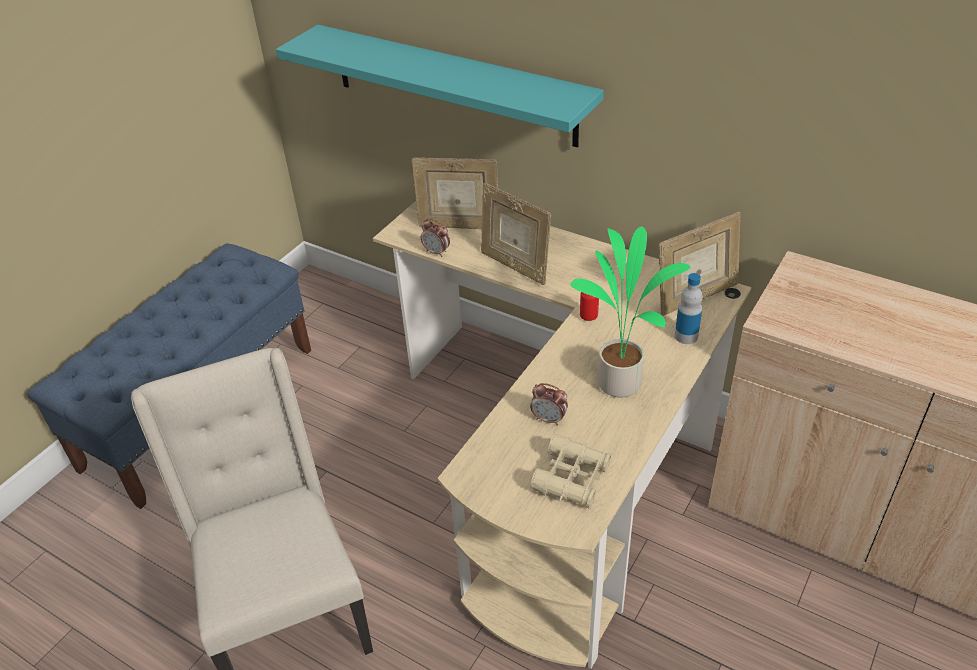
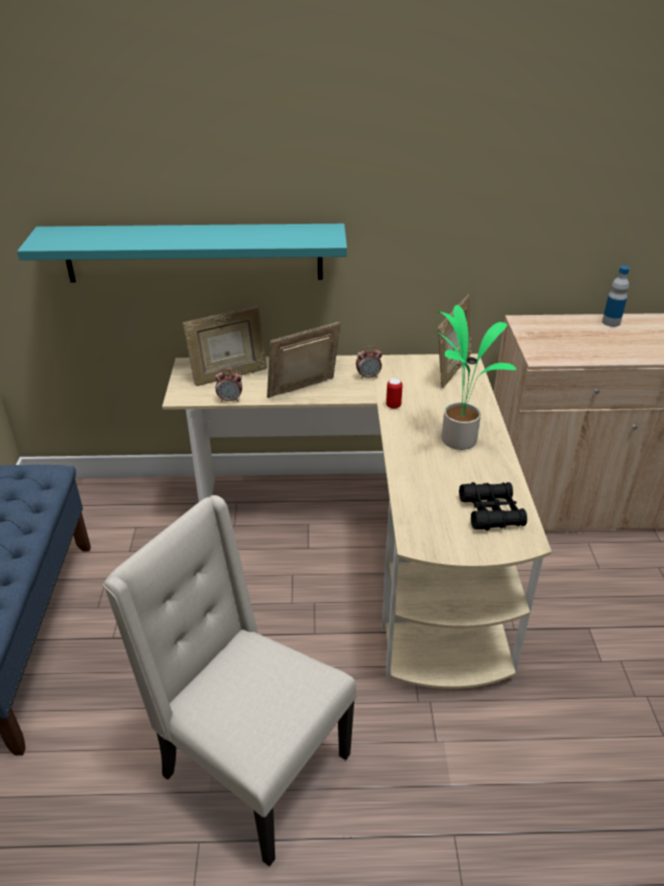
camera: 35 degrees left, 5 degrees down
picture frame [481,183,551,285] -> picture frame turned 135 degrees clockwise [267,322,341,398]
alarm clock [530,383,568,426] -> alarm clock moved to [356,346,382,379]
beige binoculars [530,434,611,509] -> black binoculars [459,482,527,530]
bottle [675,273,703,344] -> bottle moved to [602,266,630,327]

